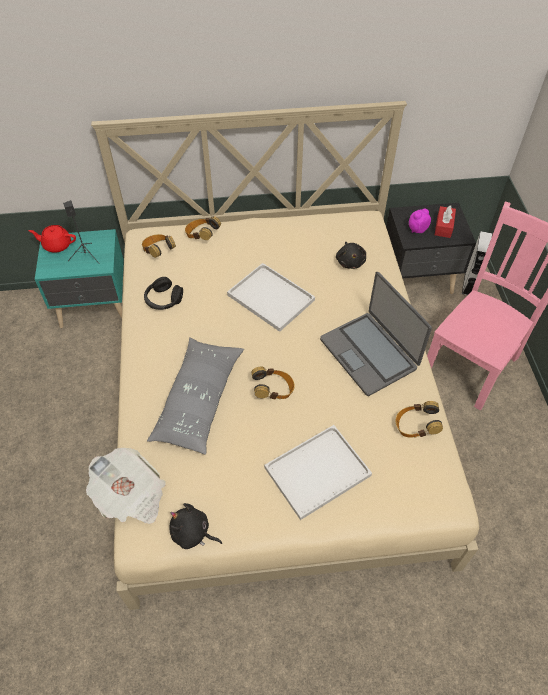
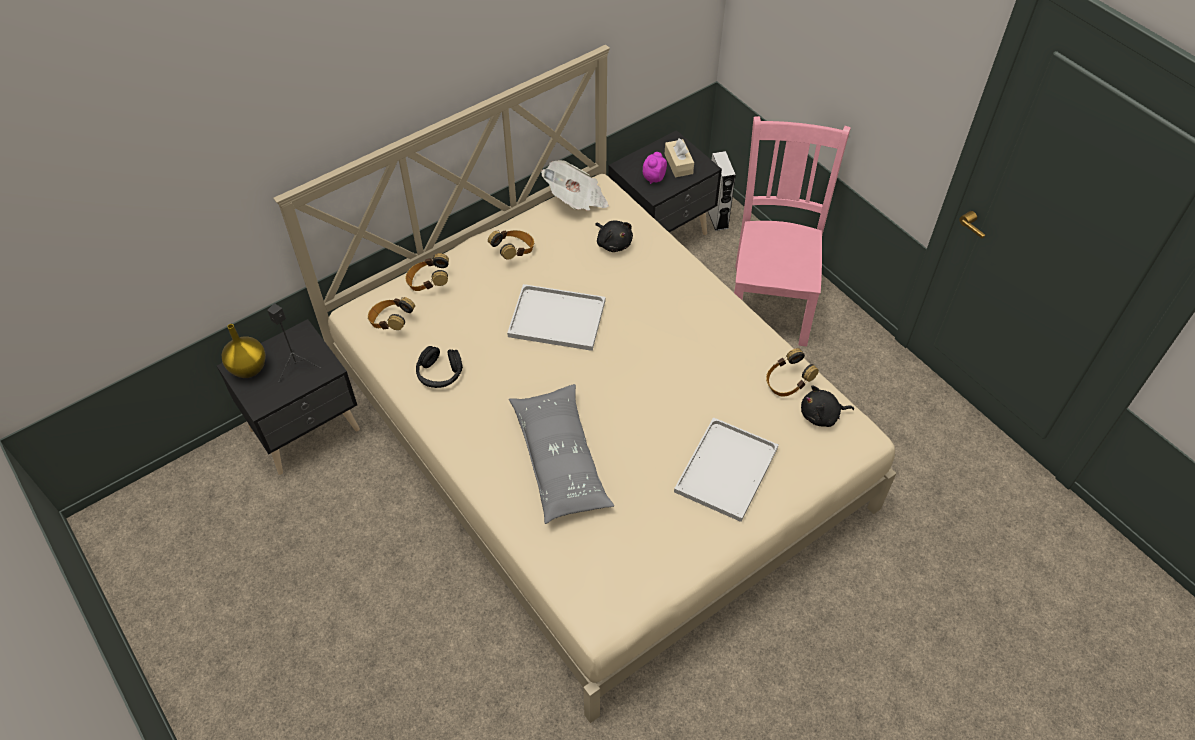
camera: 30 degrees left, 0 degrees up
red teapot [28,225,76,253] -> yellow vase [222,324,266,378]
turquoise nightstand [35,229,124,328] -> black nightstand [217,319,360,475]
newspaper [86,448,166,524] -> newspaper moved to [541,160,609,211]
black plush toy [169,503,222,549] -> black plush toy moved to [801,385,854,427]
headphones [251,366,295,399] -> headphones moved to [488,230,534,260]
laptop [320,272,432,396] -> none
red tissue box [435,206,456,238] -> beige tissue box [665,139,694,177]

